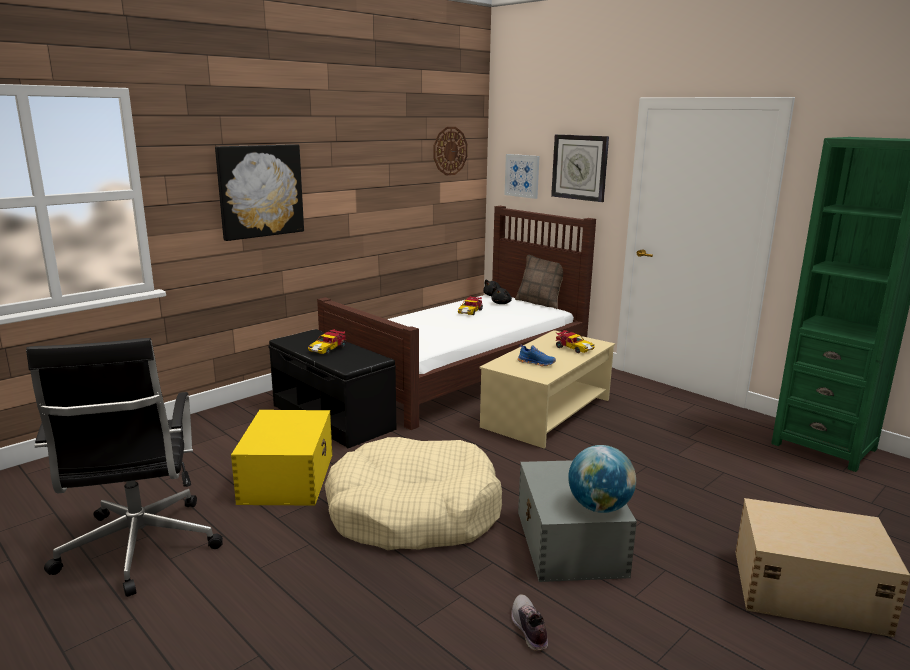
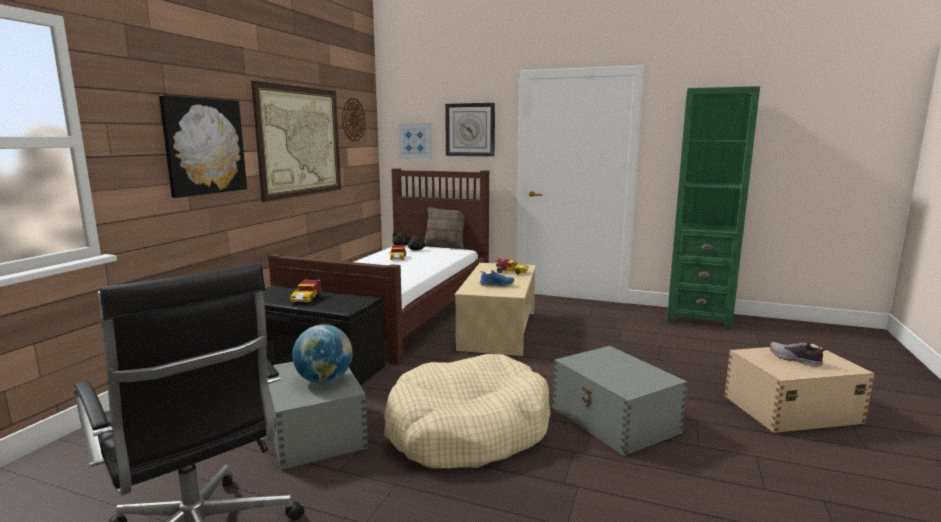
camera: 25 degrees left, 5 degrees down
yellow storage box [231,410,332,505] -> grey storage box [268,362,368,470]
shoe [511,594,548,651] -> shoe moved to [770,342,827,367]
globe [568,445,636,513] -> globe moved to [292,324,353,384]
none -> picture [251,81,341,202]

